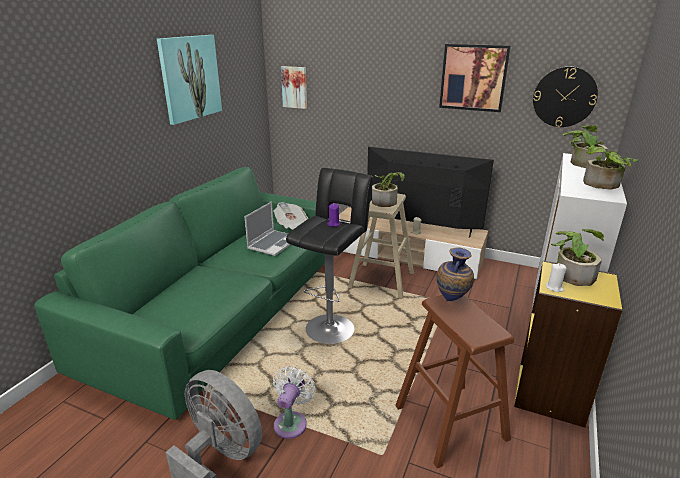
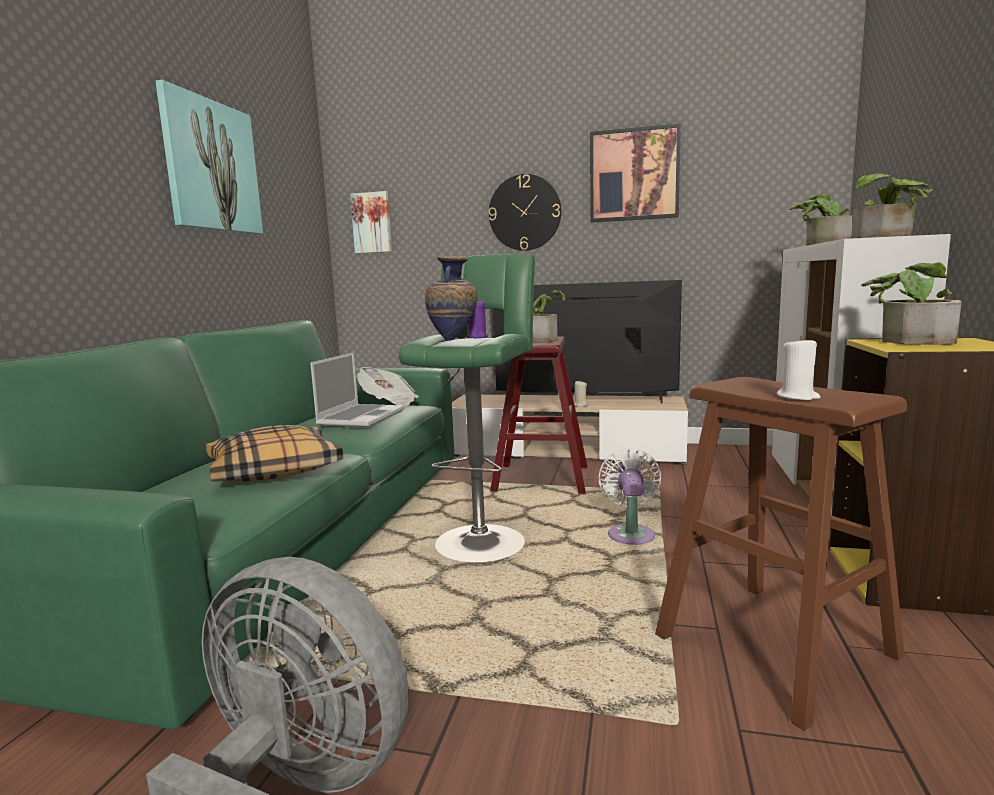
camera: 10 degrees left, 15 degrees down
white fan [273,366,316,439] -> white fan moved to [598,448,661,545]
black stool [286,168,374,344] -> green stool [399,254,535,562]
beige stool [348,194,414,298] -> red stool [490,336,587,494]
vase [437,247,474,301] -> vase moved to [425,256,477,340]
wall clock [533,67,598,127] -> wall clock moved to [489,174,561,251]
white candle [546,263,566,292] -> white candle moved to [777,336,820,400]
none -> pillow [206,425,343,482]

